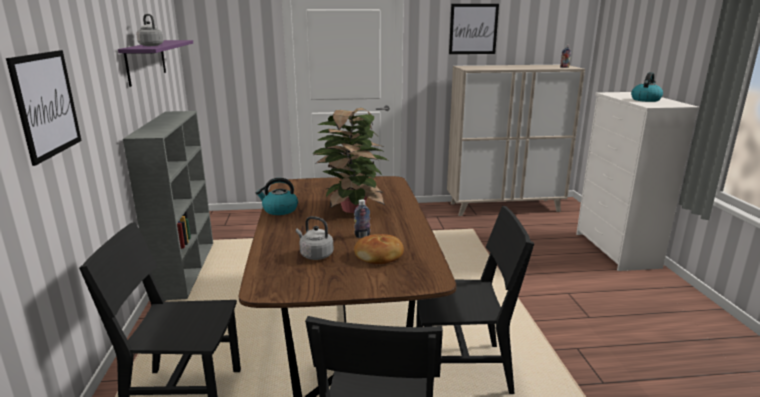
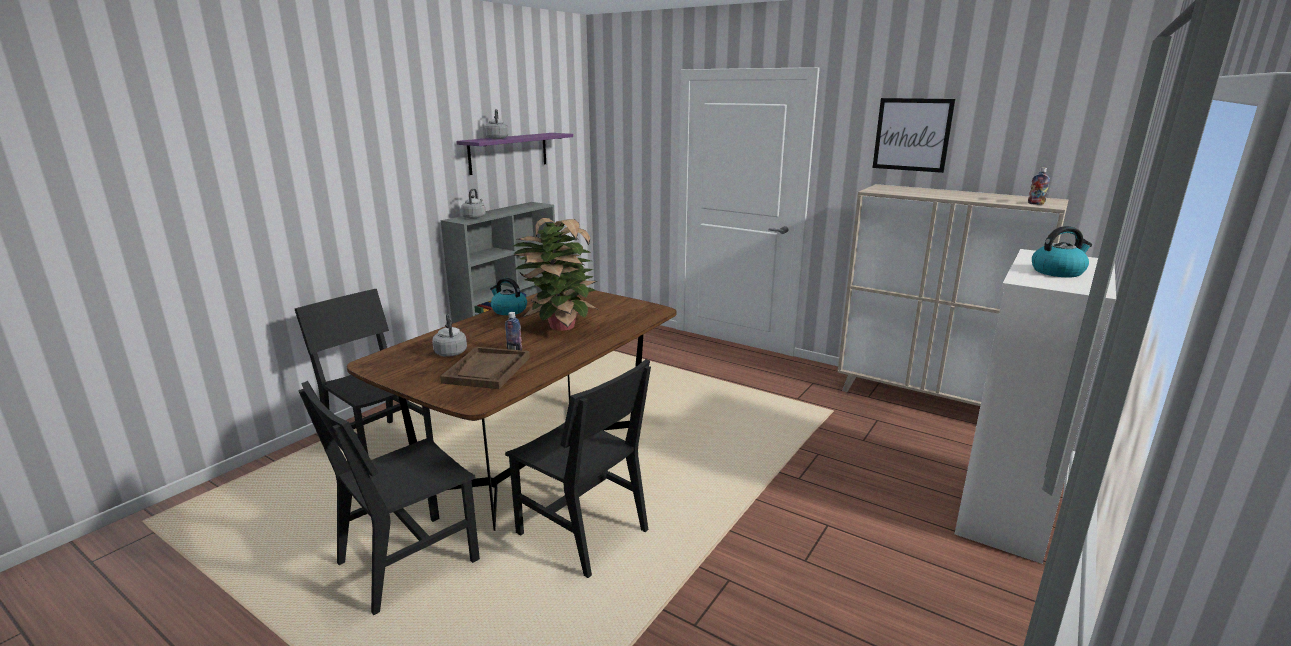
camera: 40 degrees right, 0 degrees up
picture [6,50,82,166] -> none
bread [354,234,404,264] -> brown tray [440,347,530,389]
none -> grey kettle [461,189,486,219]

